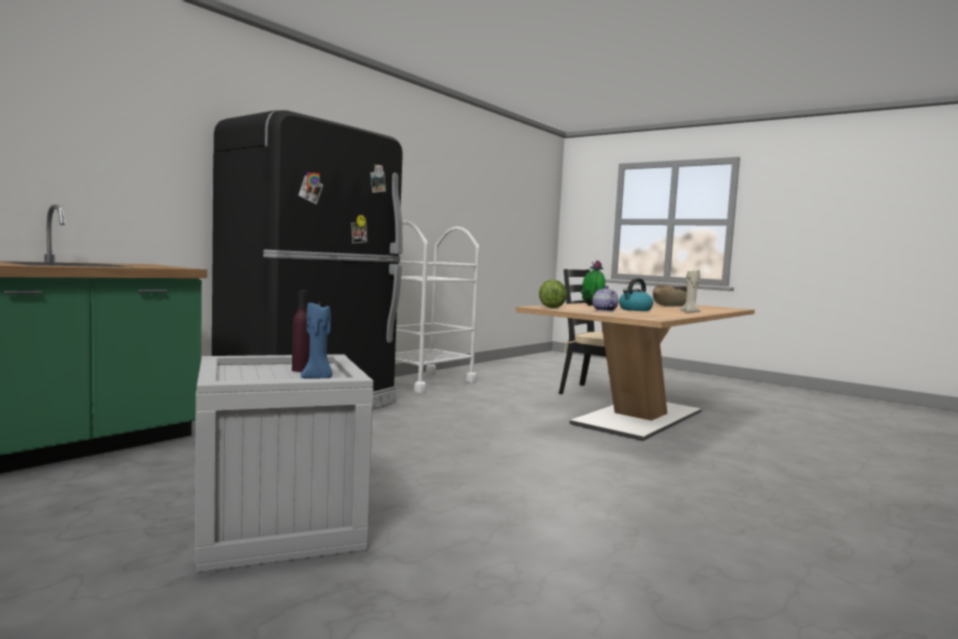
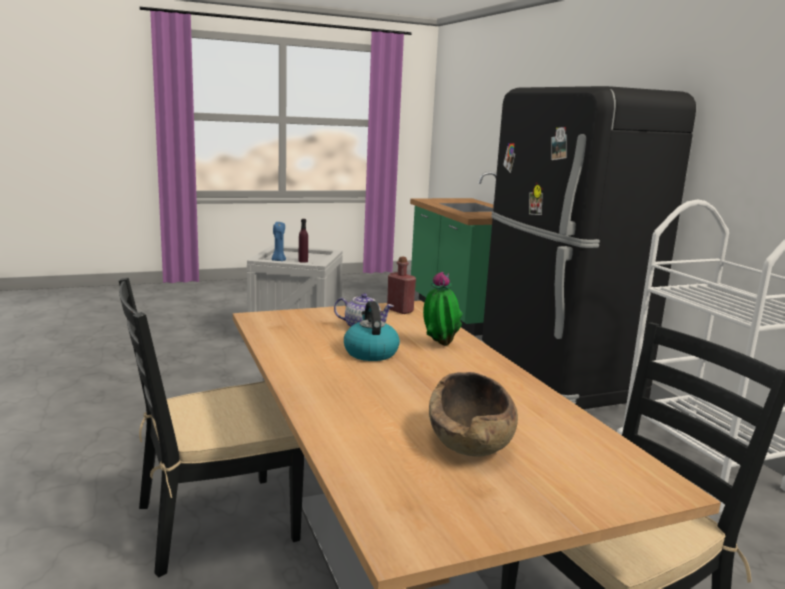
camera: 120 degrees right, 10 degrees up
lettuce [539,279,567,308] -> red bottle [387,257,416,314]
beige candle [680,268,700,313] -> none
none -> black chair [119,278,304,577]

